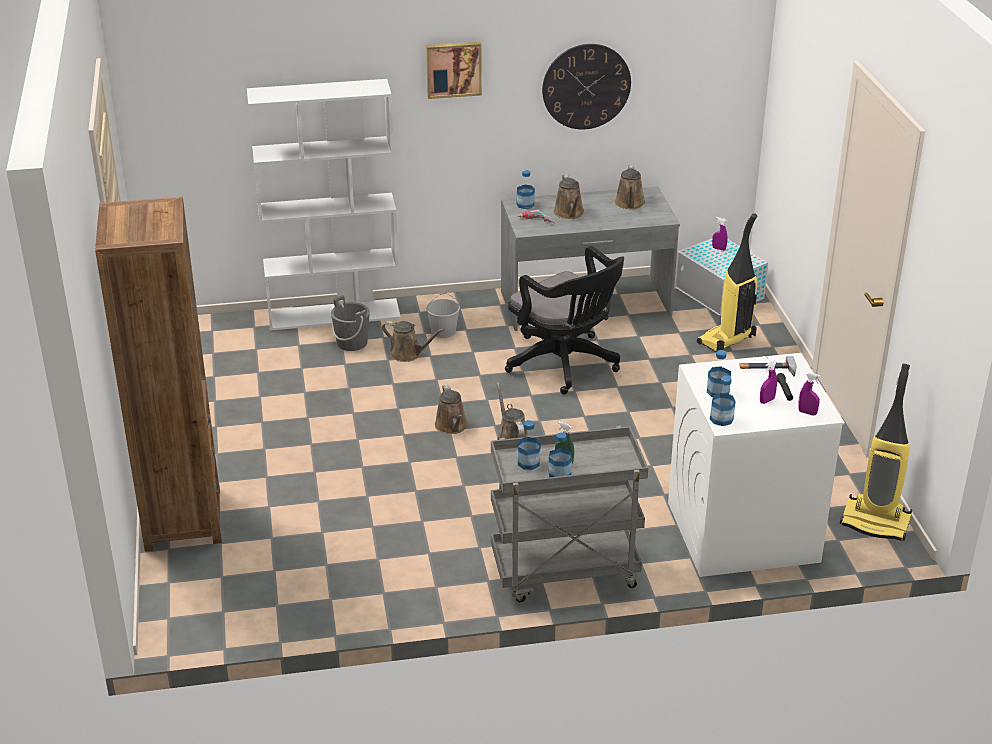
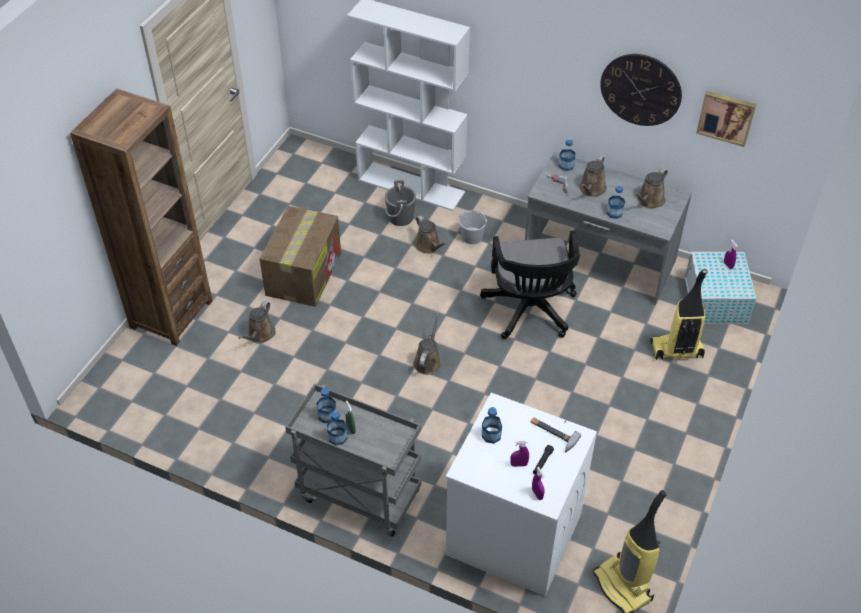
camera: 35 degrees right, 15 degrees up
picture [426,42,482,99] -> picture moved to [696,91,756,147]
brown watering can [435,385,468,434] -> brown watering can moved to [239,301,276,343]
bottle [710,376,736,426] -> bottle moved to [607,186,625,219]
none -> cardboard box [259,206,341,307]

